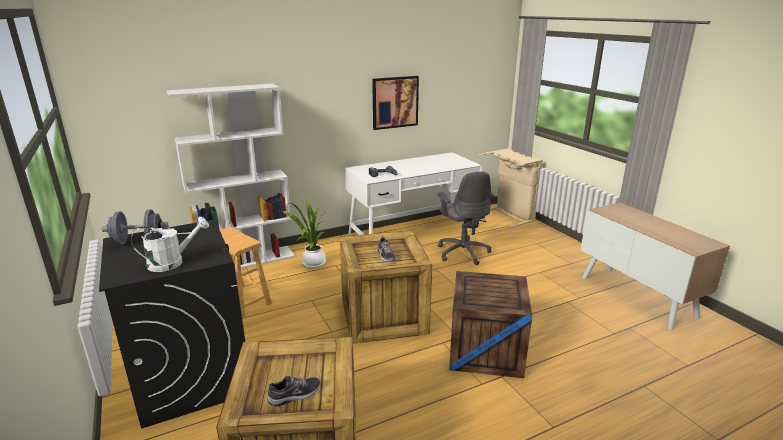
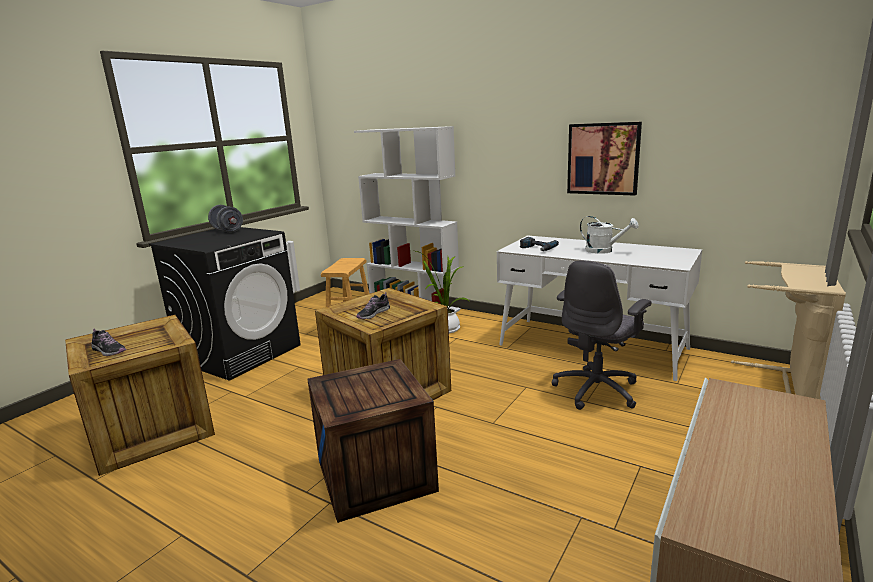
camera: 60 degrees right, 5 degrees down
white watering can [131,217,209,272] -> white watering can moved to [580,216,638,254]

